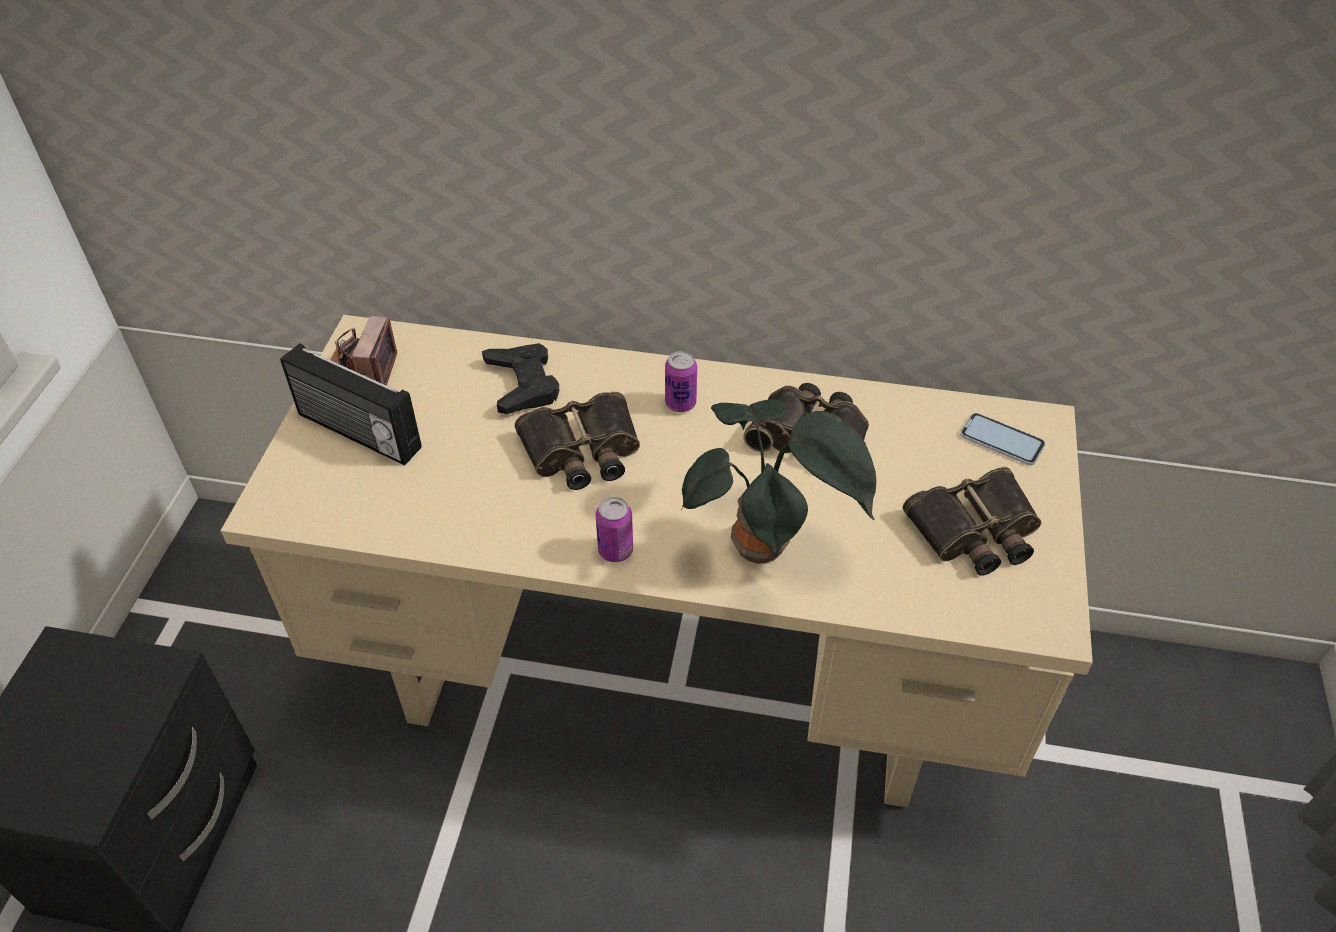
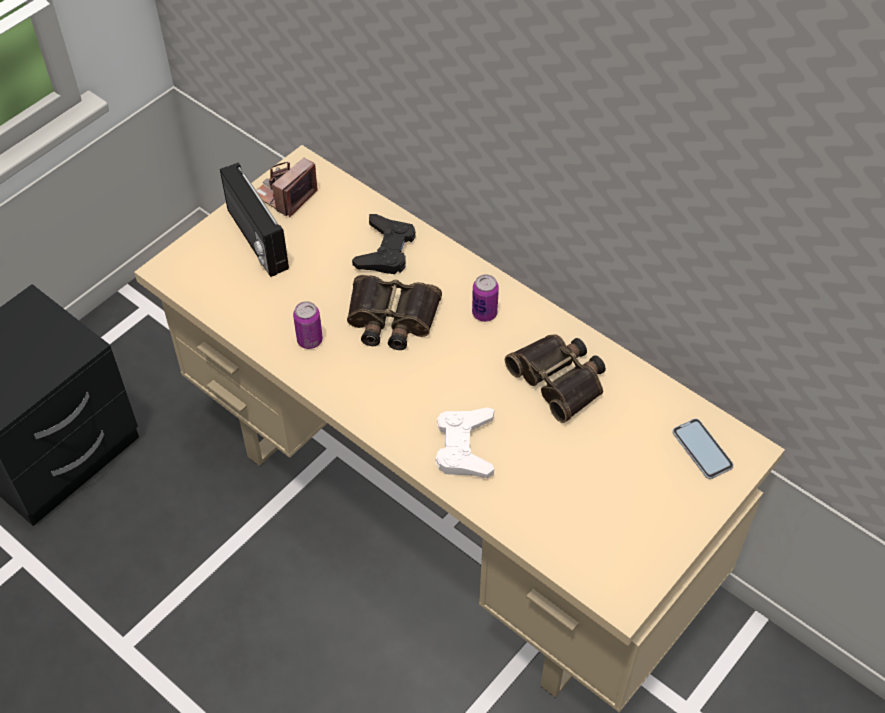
camera: 30 degrees right, 5 degrees up
can [596,497,633,562] -> can moved to [293,301,323,349]
potted plant [681,399,876,564] -> white game controller [436,407,494,478]
binoculars [902,467,1041,576] -> none

